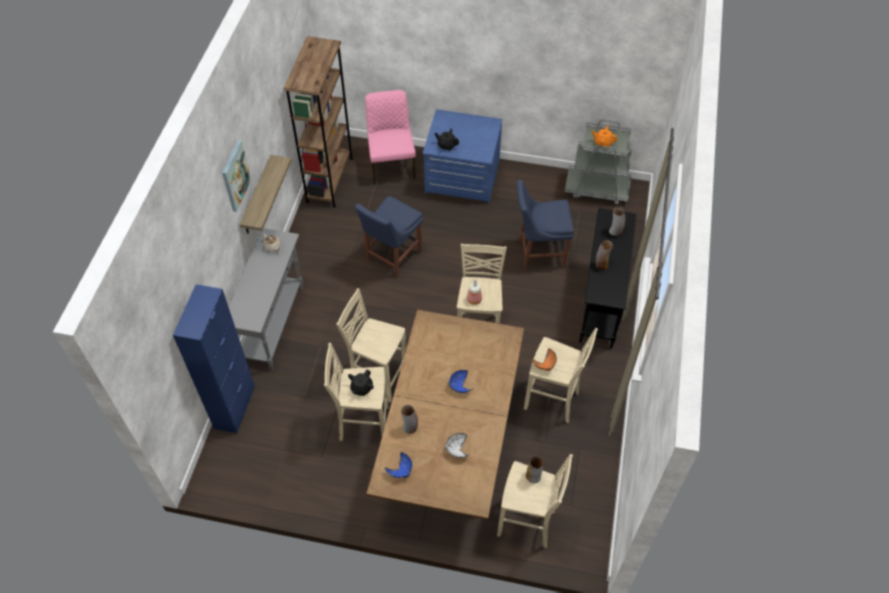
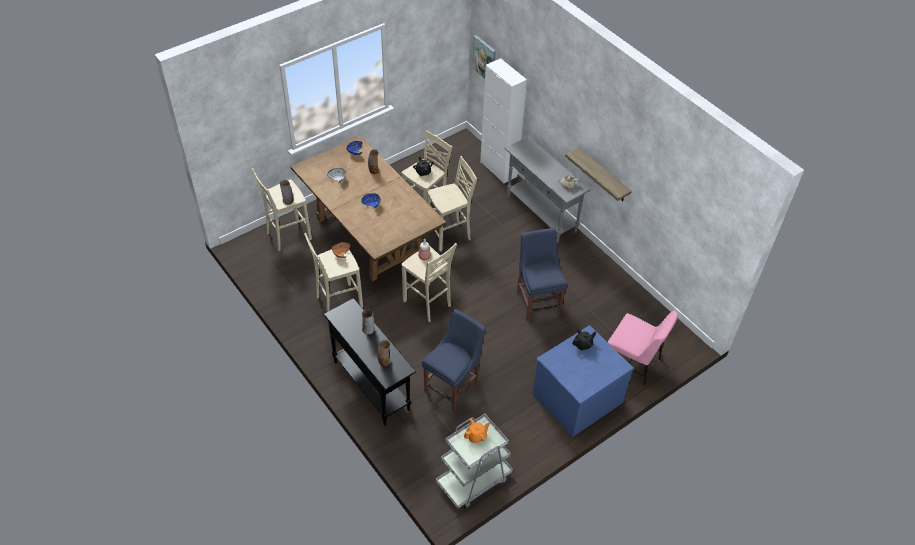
camera: 130 degrees right, 5 degrees down
blue cabinet [173,284,255,433] -> white cabinet [480,58,527,183]
picture [222,140,251,212] -> picture moved to [472,35,496,79]
brown bookcase [284,36,353,208] -> none

